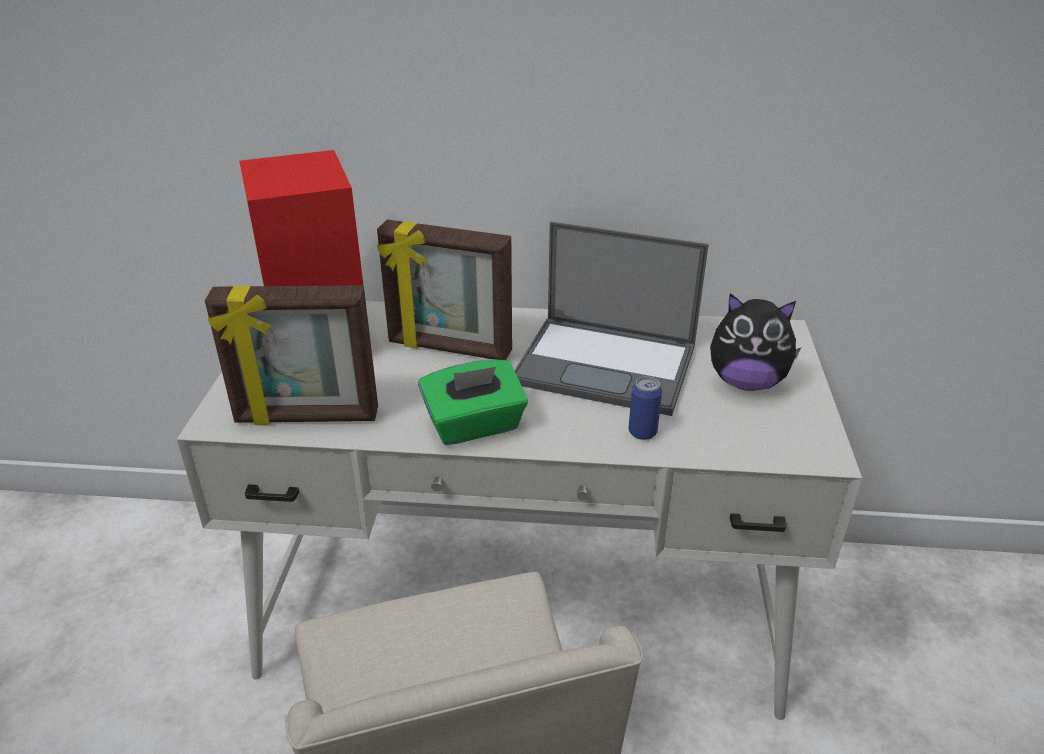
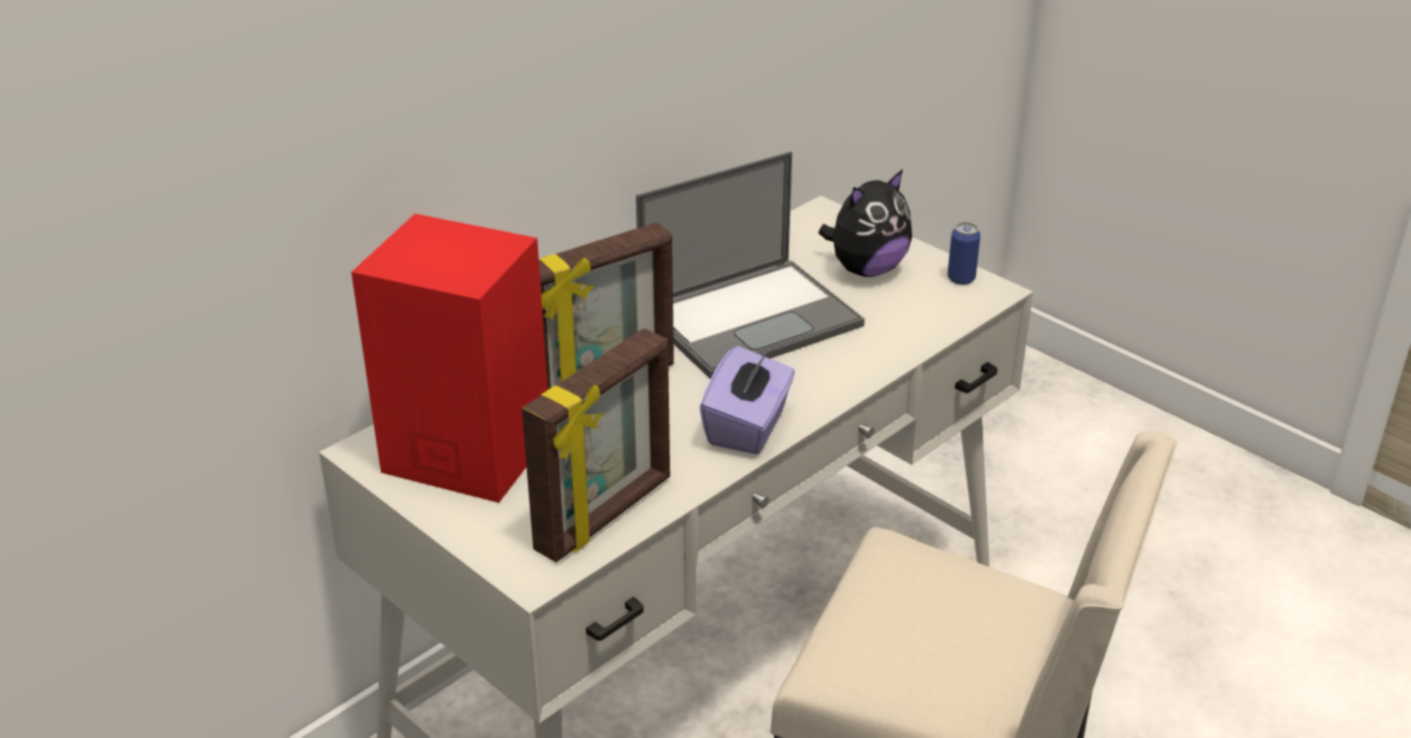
camera: 50 degrees left, 0 degrees up
green tissue box [418,359,528,445] -> purple tissue box [700,346,795,455]
can [628,376,662,440] -> can moved to [947,222,980,285]

